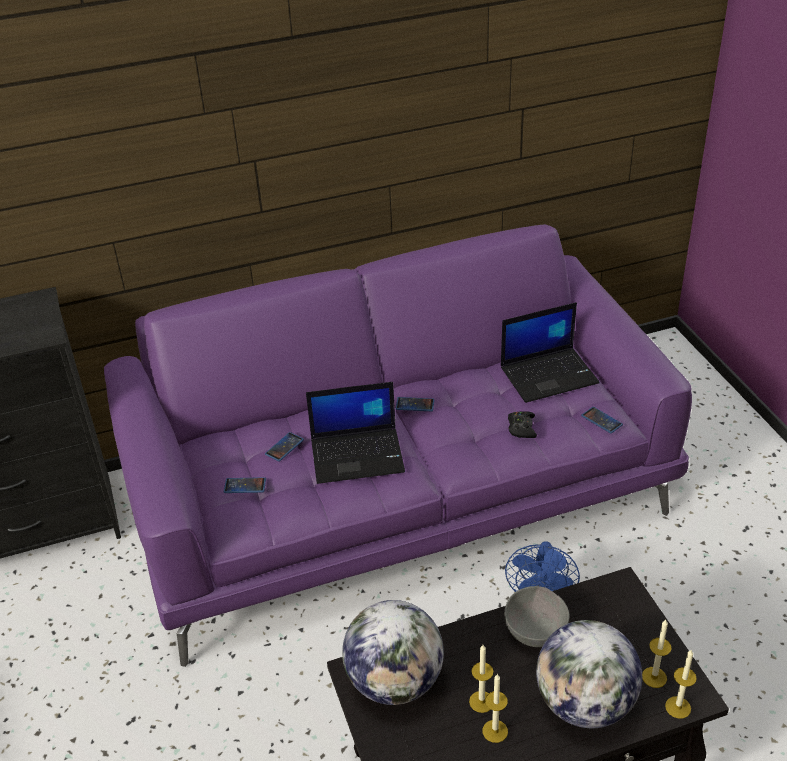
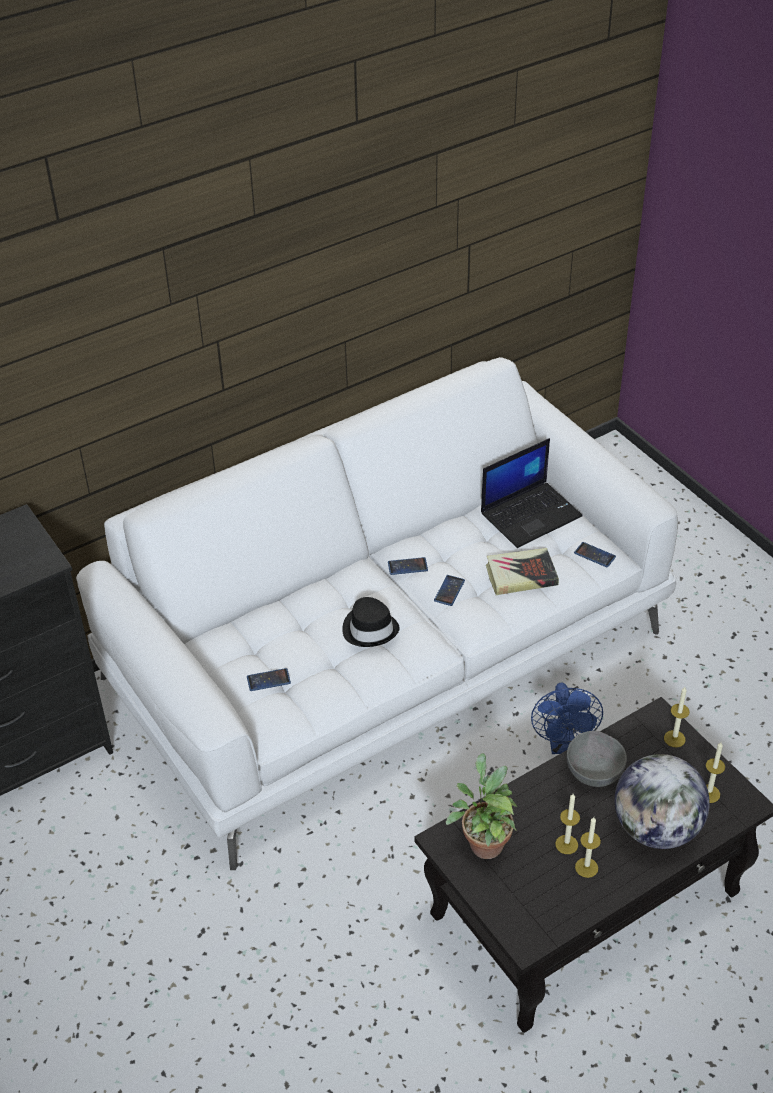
camera: 15 degrees left, 5 degrees up
purple sofa [104,224,692,667] -> white sofa [76,357,678,870]
phone [265,432,304,462] -> phone moved to [434,575,465,606]
laptop [306,382,405,484] -> black hat [342,597,400,647]
globe [342,600,444,705] -> potted plant [446,753,517,859]
black game controller [508,411,537,438] -> book [486,548,559,595]
candle [665,650,697,719] -> candle moved to [664,687,690,747]

